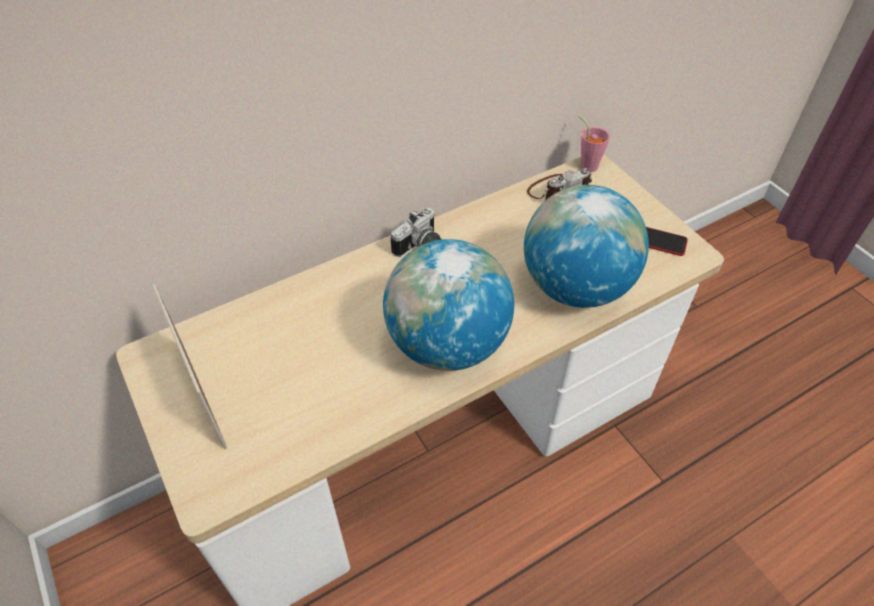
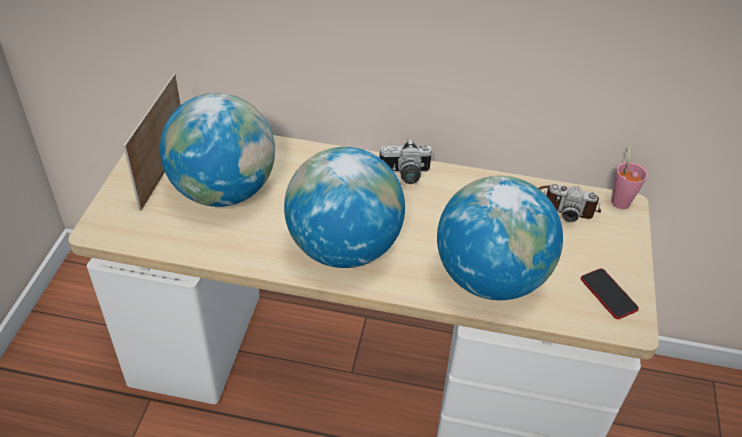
camera: 40 degrees right, 5 degrees down
none -> globe [160,93,275,207]

